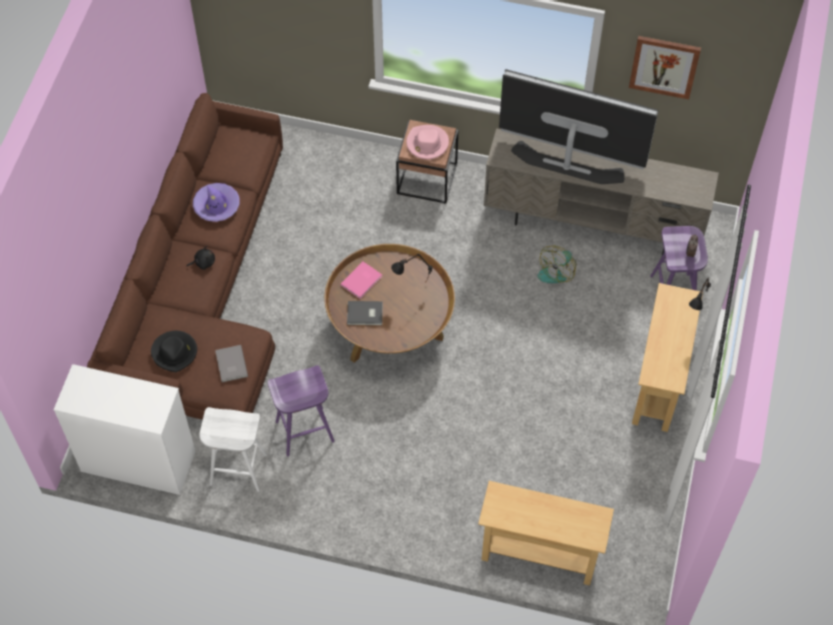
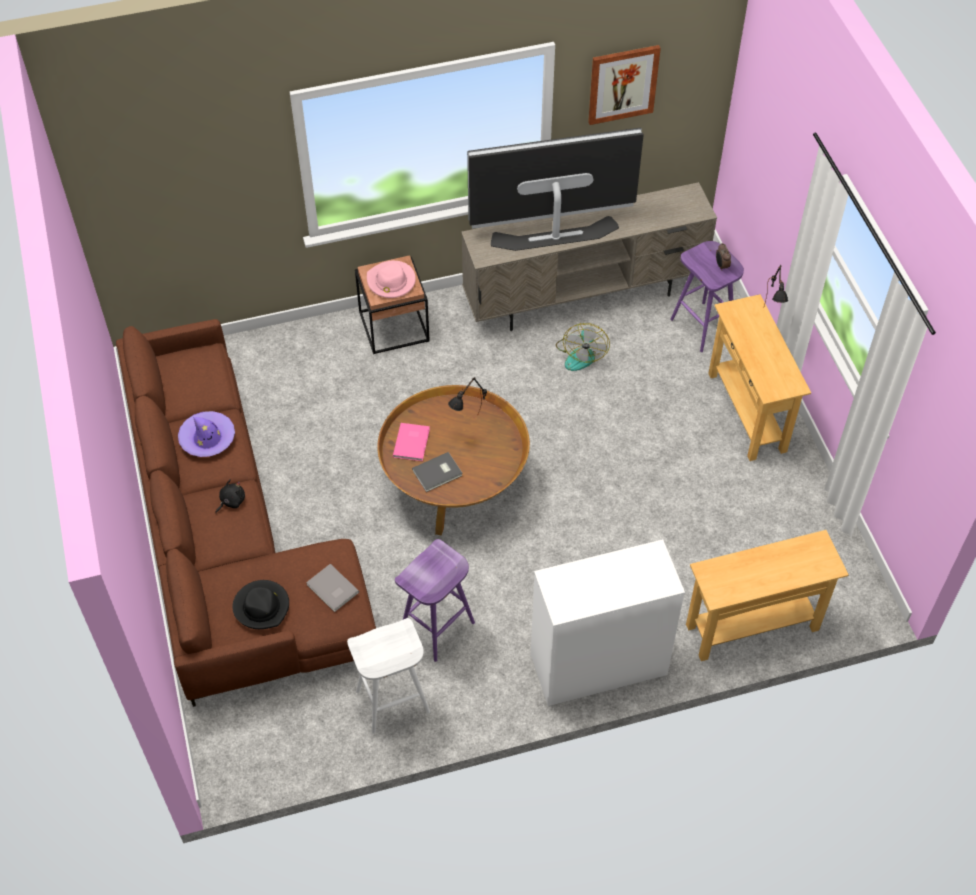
camera: 30 degrees left, 5 degrees down
white dresser [54,364,196,495] -> white dresser moved to [531,539,685,706]

